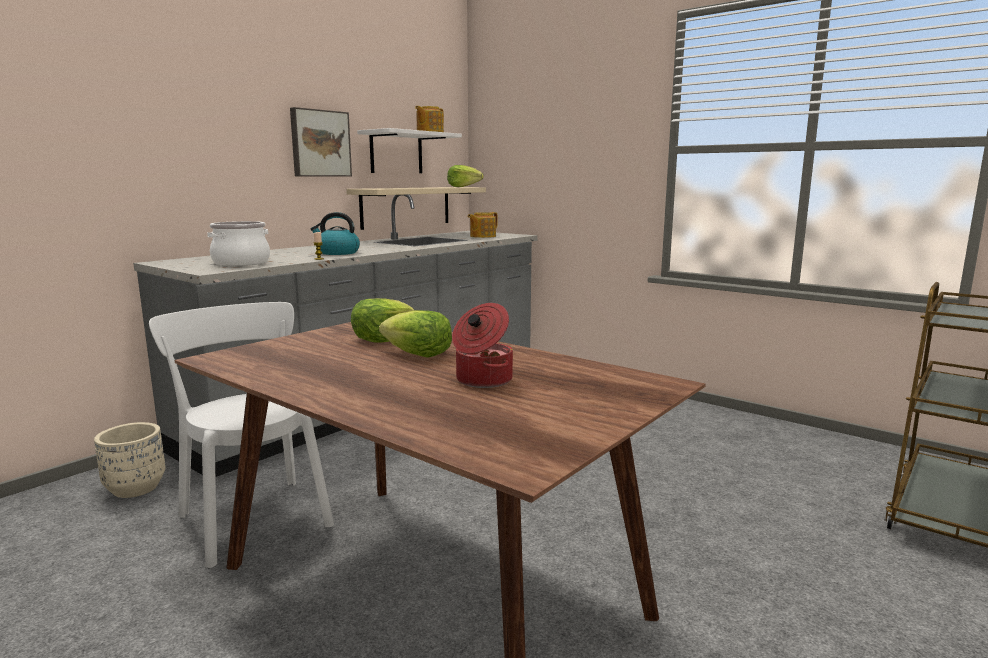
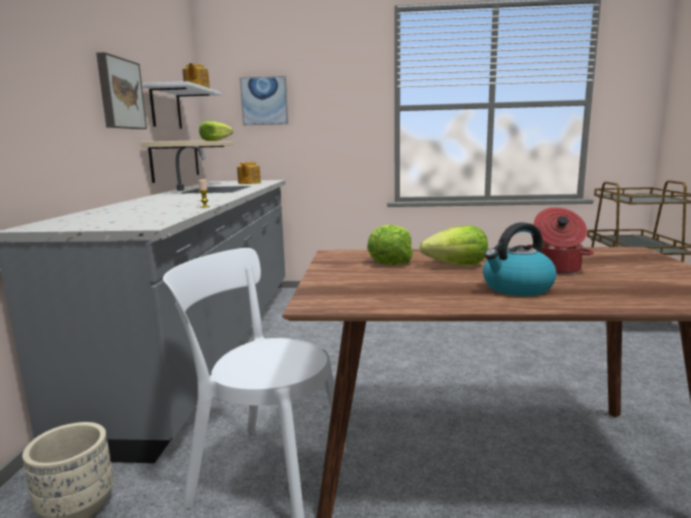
camera: 35 degrees left, 0 degrees up
cooking pot [207,221,270,266] -> none
kettle [311,212,360,255] -> kettle moved to [483,222,556,296]
none -> picture [240,76,288,125]

